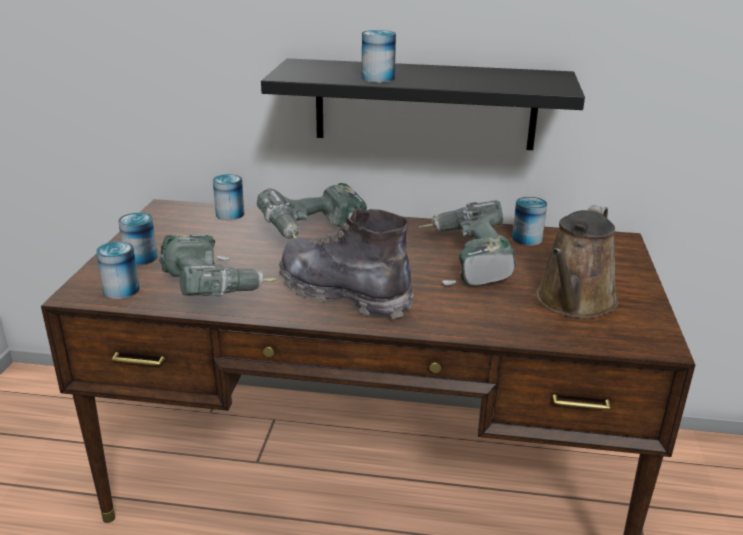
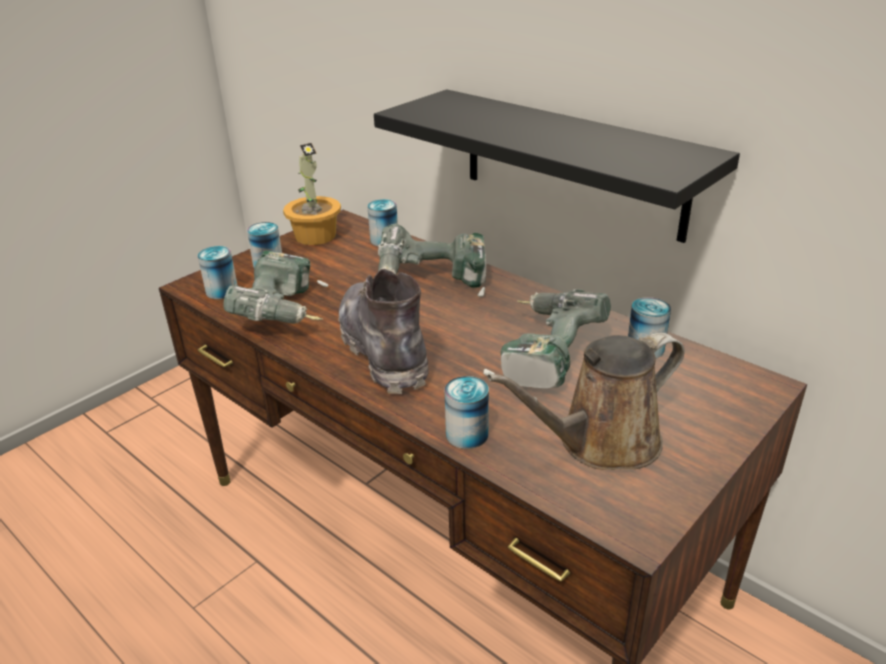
camera: 35 degrees right, 5 degrees up
can [362,30,396,83] -> can moved to [445,376,489,449]
none -> potted plant [283,143,341,245]

